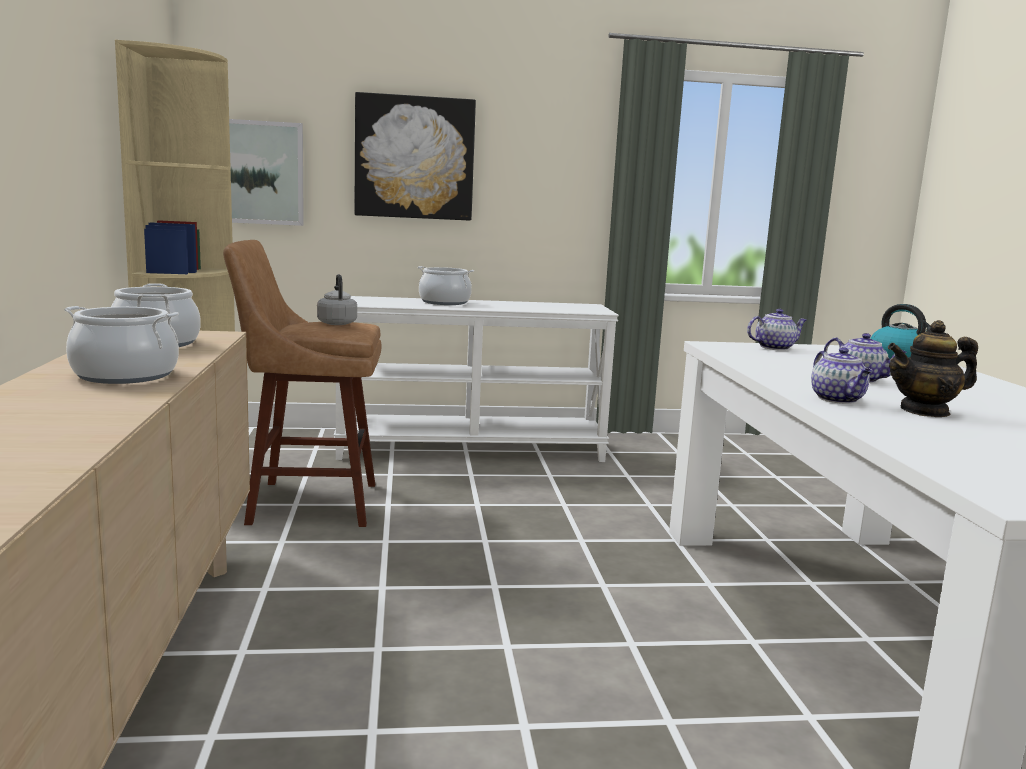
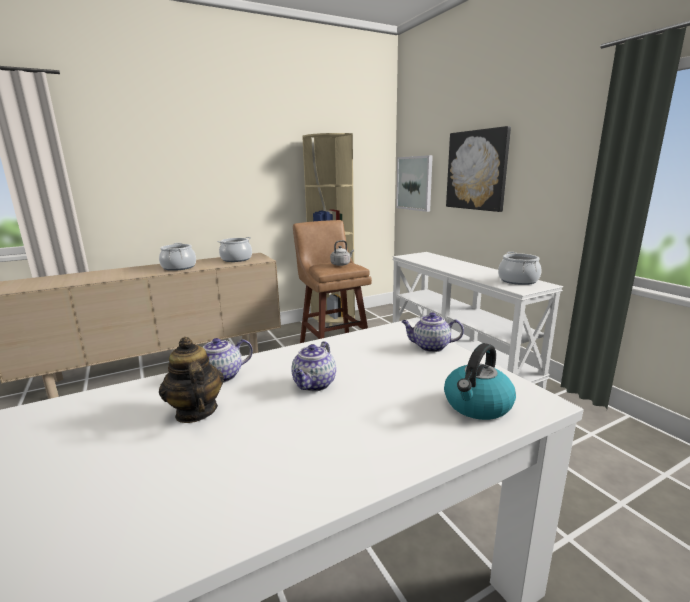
camera: 70 degrees right, 5 degrees up
cooking pot [418,266,474,305] -> cooking pot moved to [498,252,541,285]
teapot [747,309,807,350] -> teapot turned 135 degrees clockwise [401,312,464,352]

